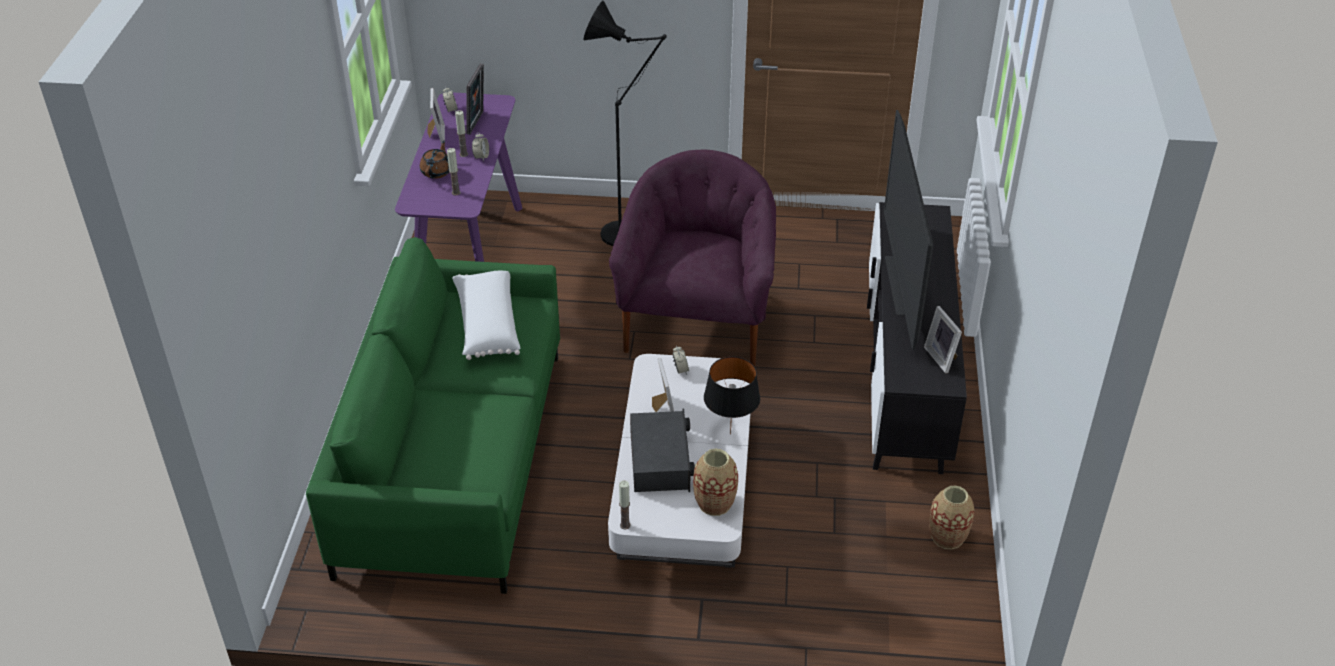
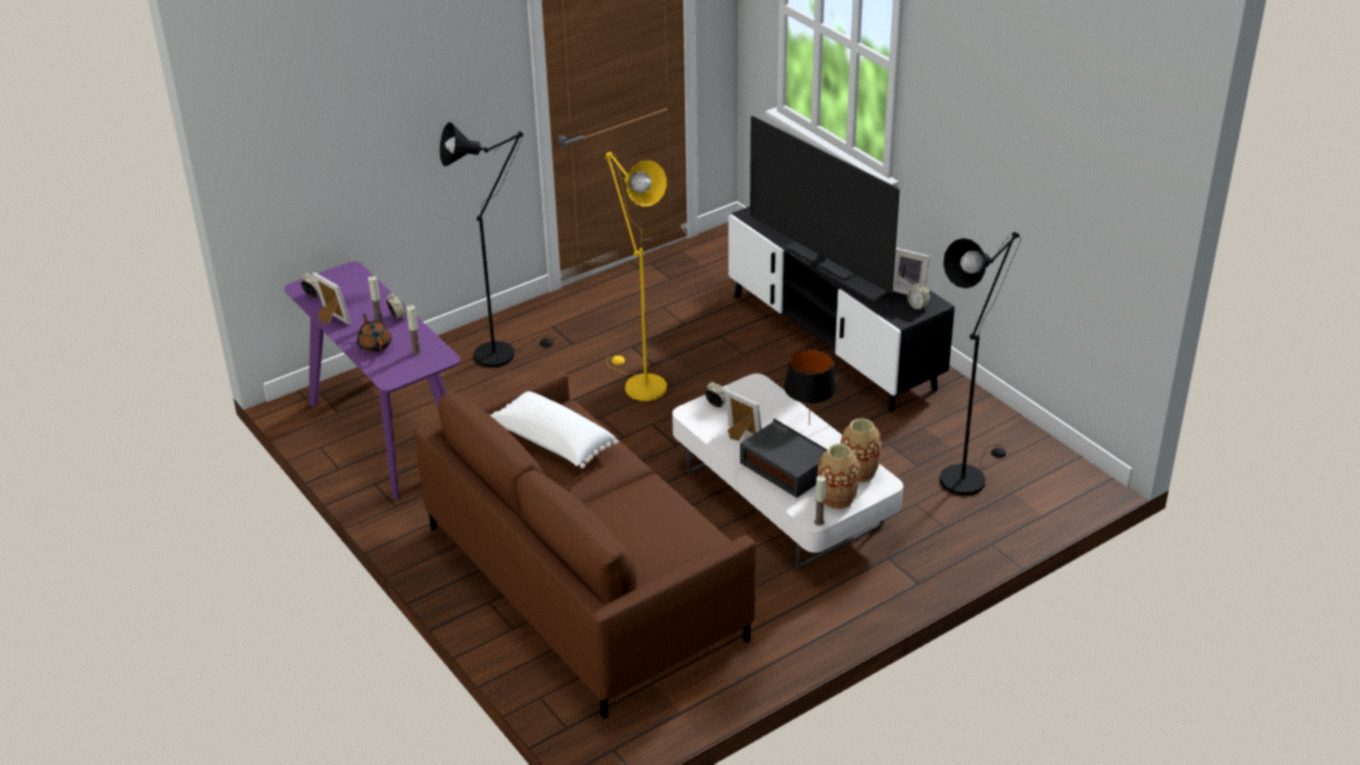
camera: 40 degrees left, 5 degrees down
green sofa [306,237,560,594] -> brown sofa [414,370,756,719]
picture frame [466,63,484,135] -> none
purple armchair [609,150,776,366] -> yellow floor lamp [605,152,667,401]
vase [929,486,975,549] -> vase moved to [817,444,860,509]
none -> alarm clock [908,281,930,310]
none -> black floor lamp [940,232,1021,496]

